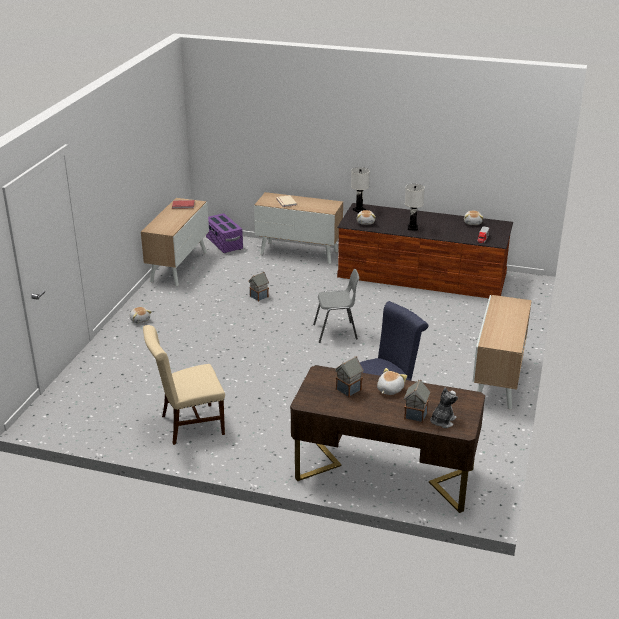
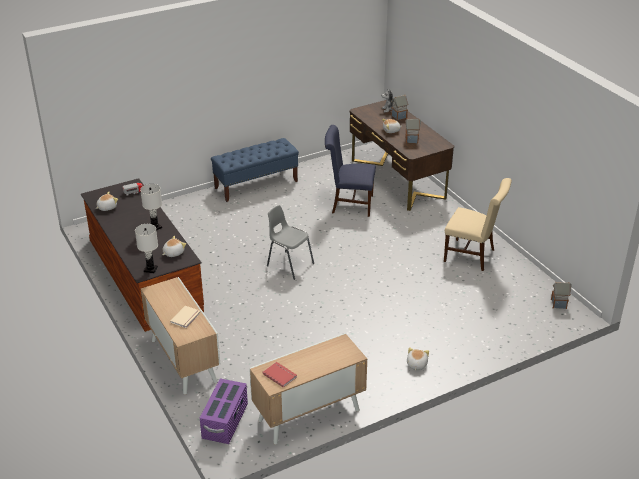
camera: 135 degrees left, 5 degrees up
toy house [248,272,269,302] -> toy house moved to [551,282,572,309]
cabinet [473,295,532,410] -> blue bench [211,138,299,202]

